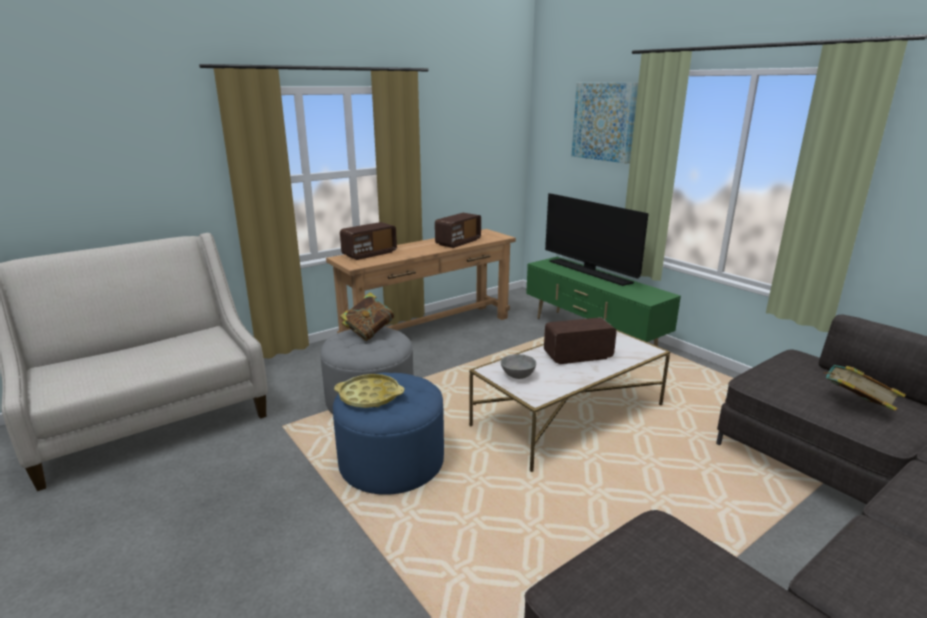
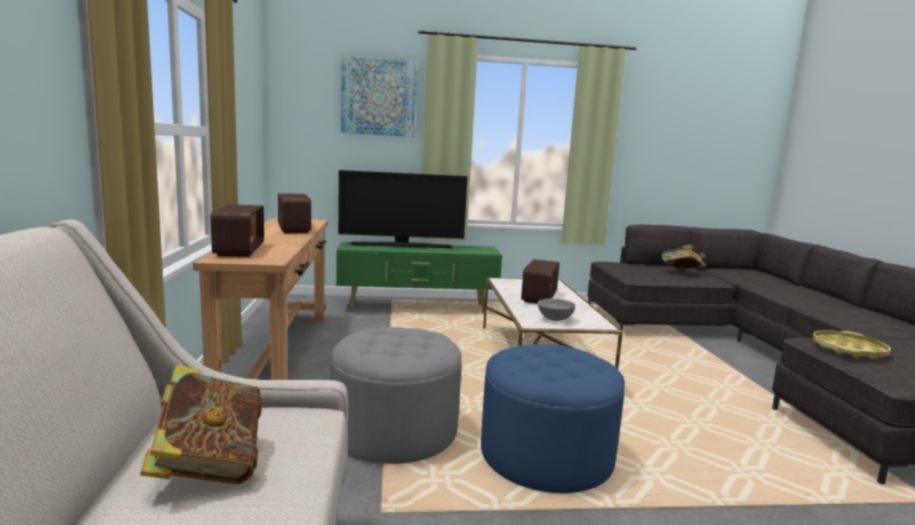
camera: 60 degrees left, 10 degrees down
yellow tray [334,374,404,408] -> yellow tray moved to [813,330,891,359]
book [340,292,394,341] -> book moved to [140,365,262,484]

